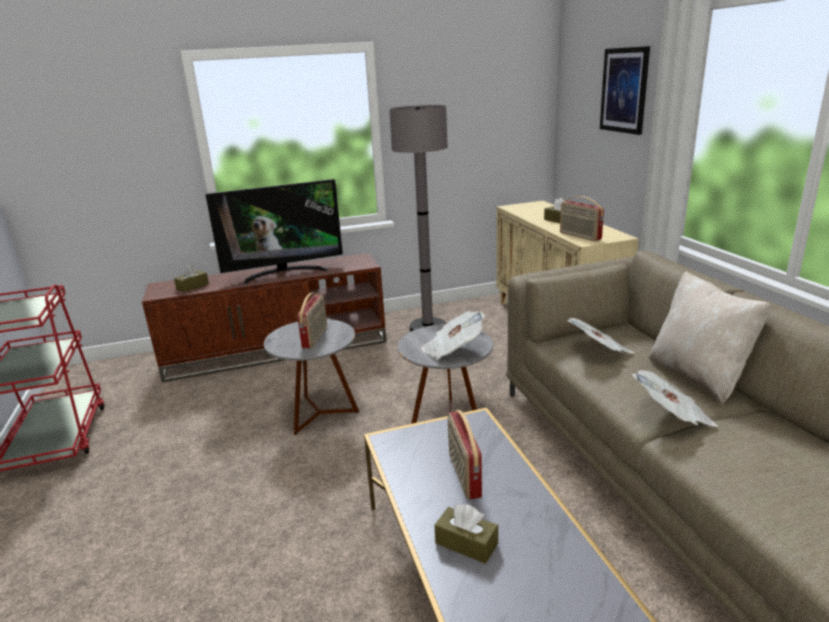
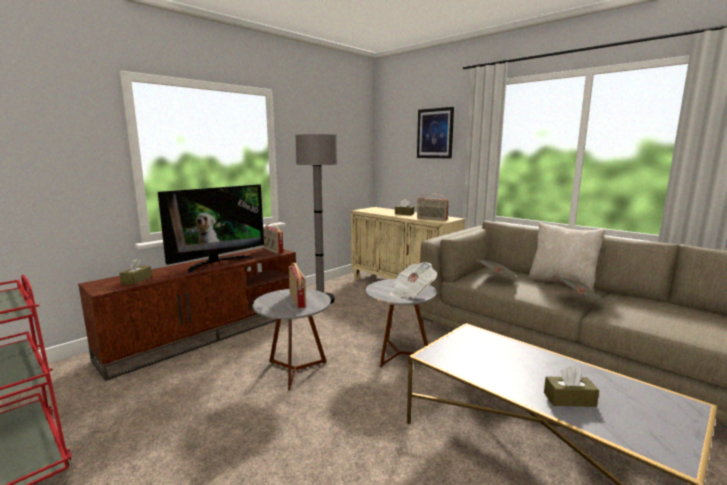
camera: 30 degrees left, 10 degrees down
radio [448,410,482,499] -> radio moved to [263,223,284,254]

